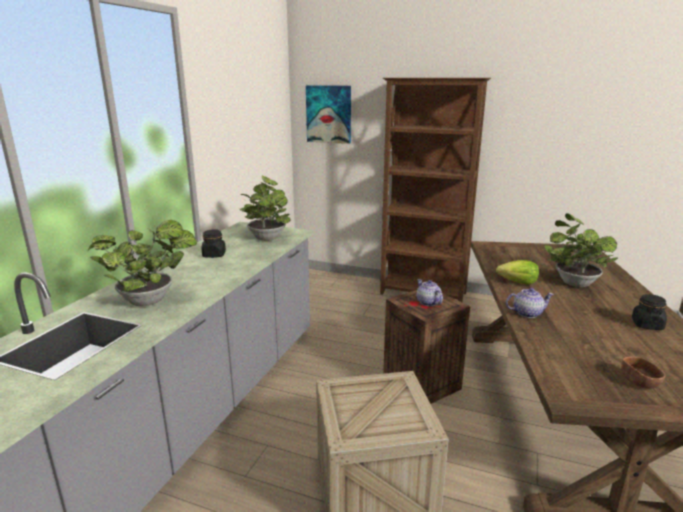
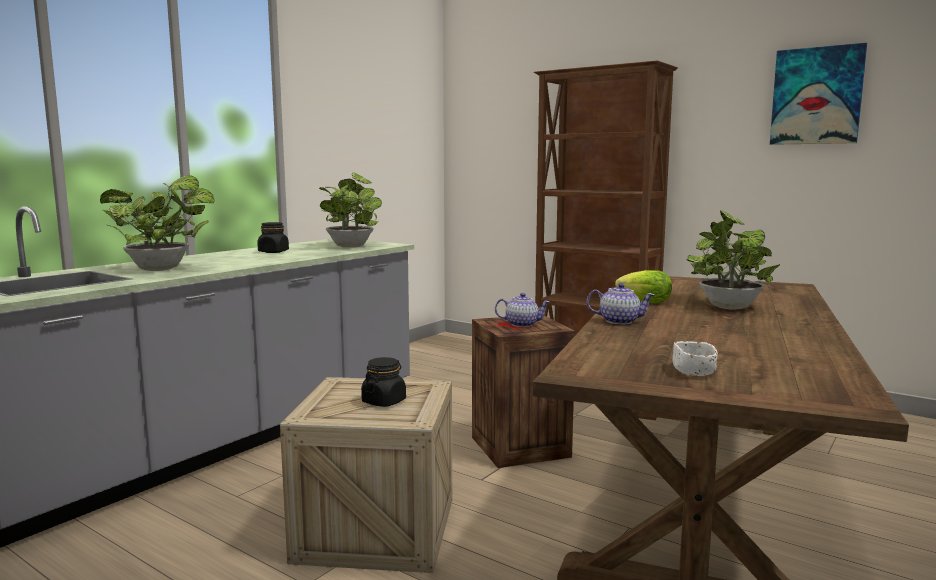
camera: 15 degrees right, 10 degrees down
picture [306,85,351,144] -> picture moved to [770,43,867,145]
teapot [417,279,443,306] -> teapot turned 105 degrees clockwise [495,293,550,327]
brown bowl [621,356,665,389] -> white bowl [673,341,718,376]
black jar [632,294,667,330] -> black jar moved to [361,357,406,407]

